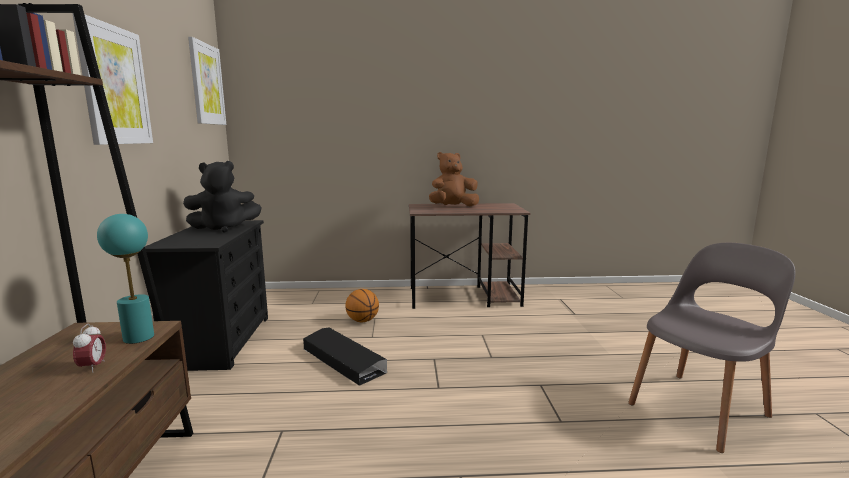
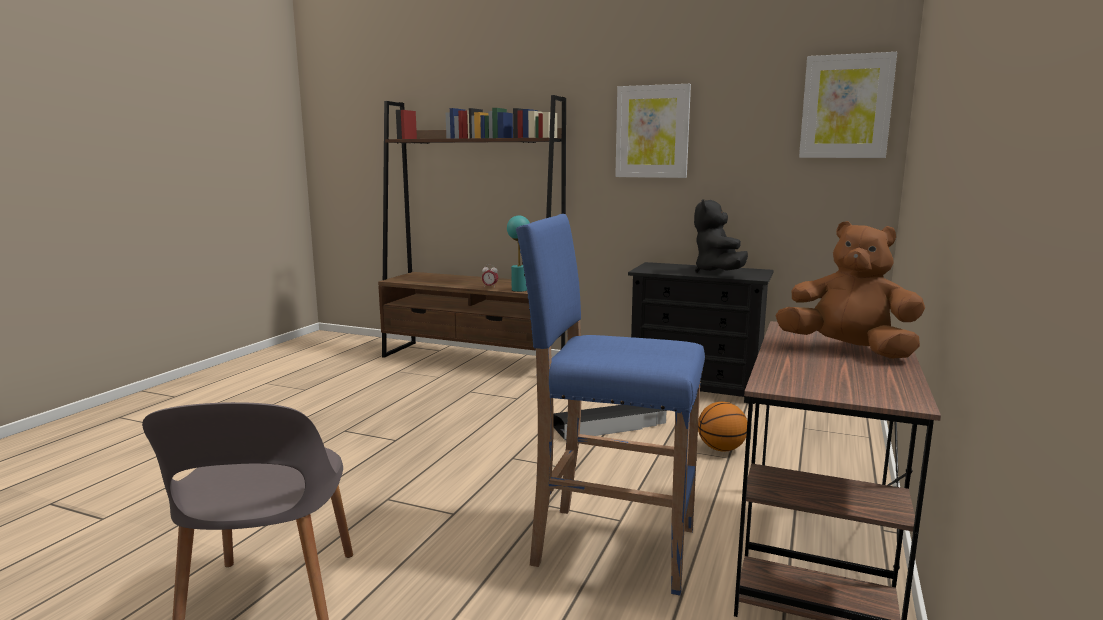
camera: 115 degrees right, 0 degrees up
brown plush toy [429,152,479,206] -> brown plush toy turned 60 degrees counterclockwise [775,221,925,359]
none -> blue stool [516,214,705,595]

